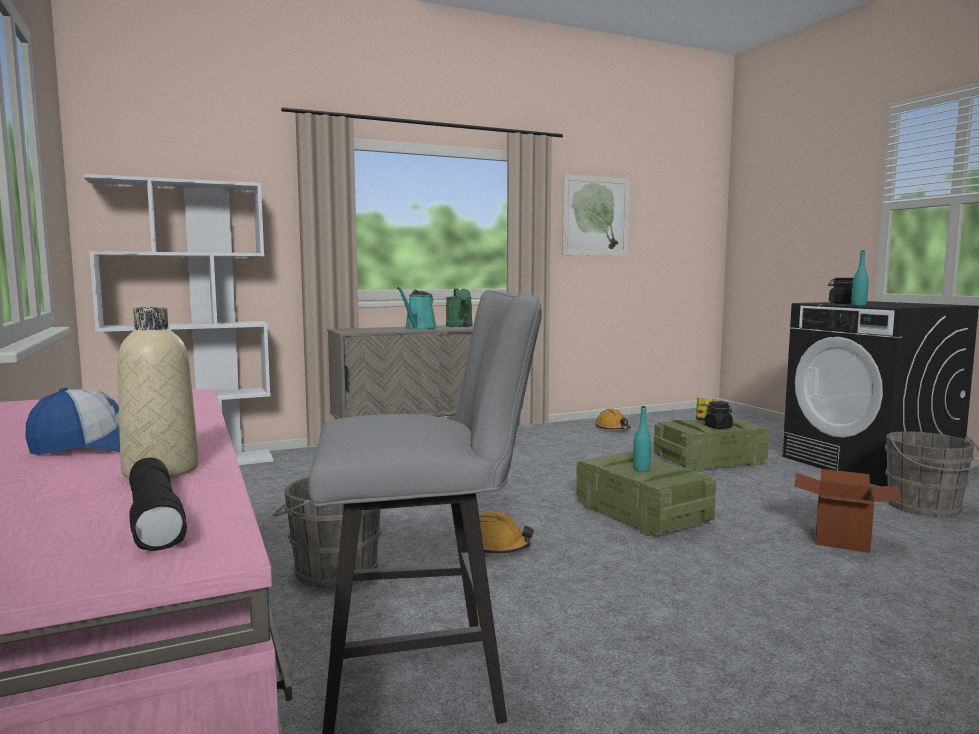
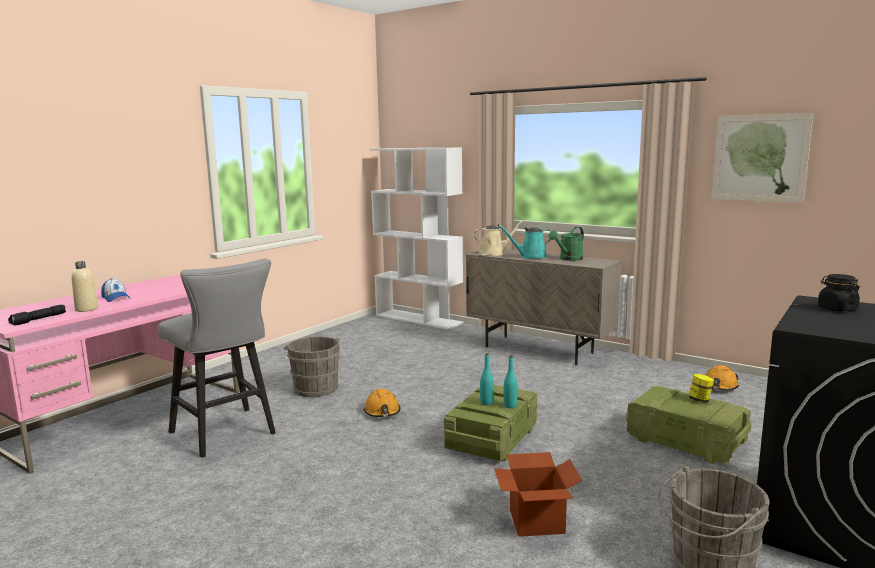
camera: 60 degrees right, 5 degrees up
black jar [705,401,733,429] -> none
turquoise bottle [851,250,869,306] -> turquoise bottle moved to [504,356,518,408]
none -> beige watering can [473,220,524,256]

